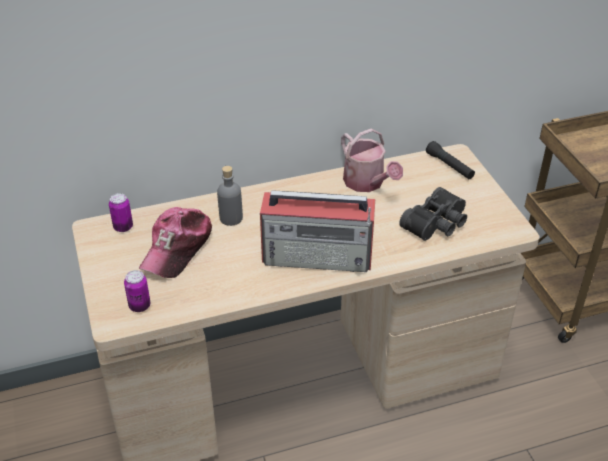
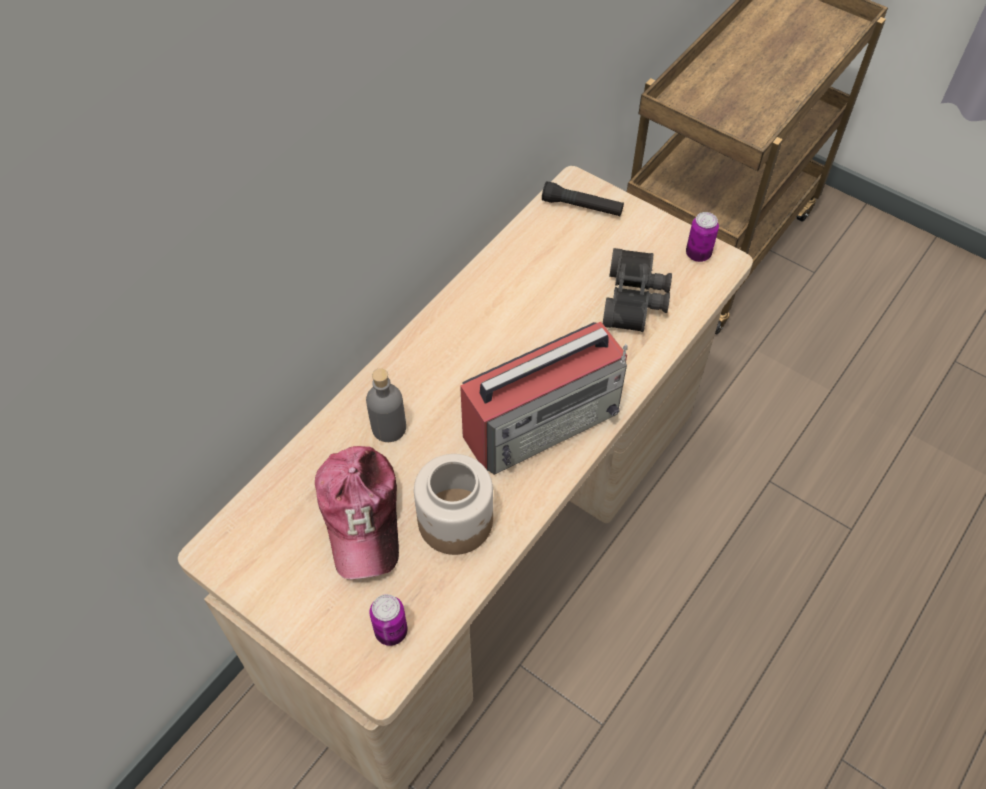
camera: 35 degrees left, 15 degrees up
can [109,193,133,232] -> can moved to [686,212,719,262]
watering can [341,129,403,192] -> none
none -> jar [414,454,493,555]

